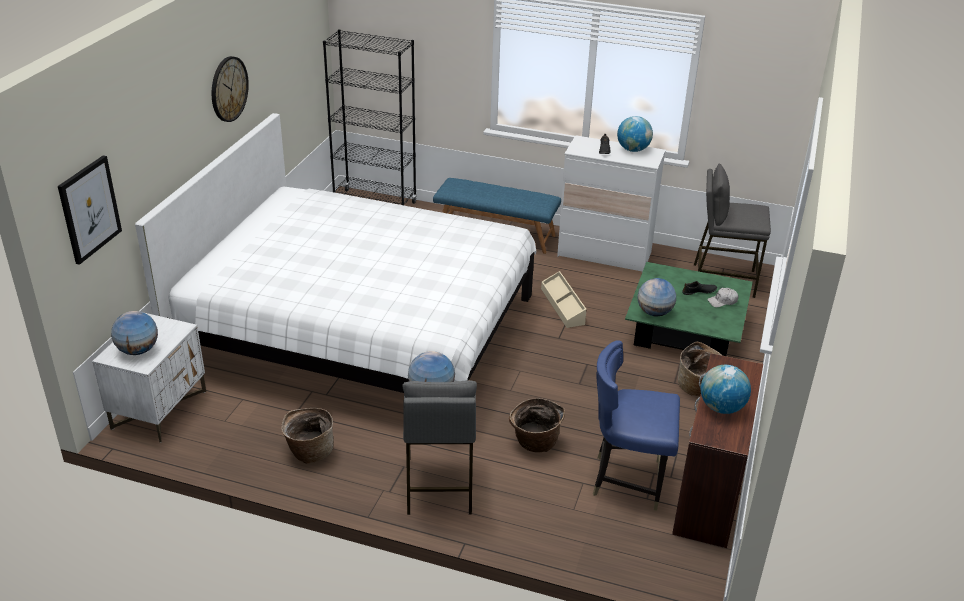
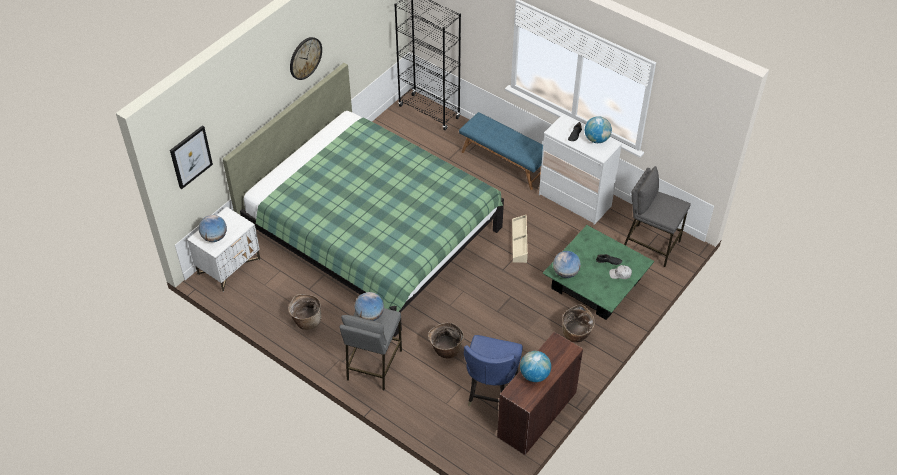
camera: 20 degrees right, 15 degrees up
white bed [135,113,536,393] -> green bed [223,63,504,337]
blue chair [593,340,680,510] -> blue chair turned 105 degrees counterclockwise [464,335,523,407]

